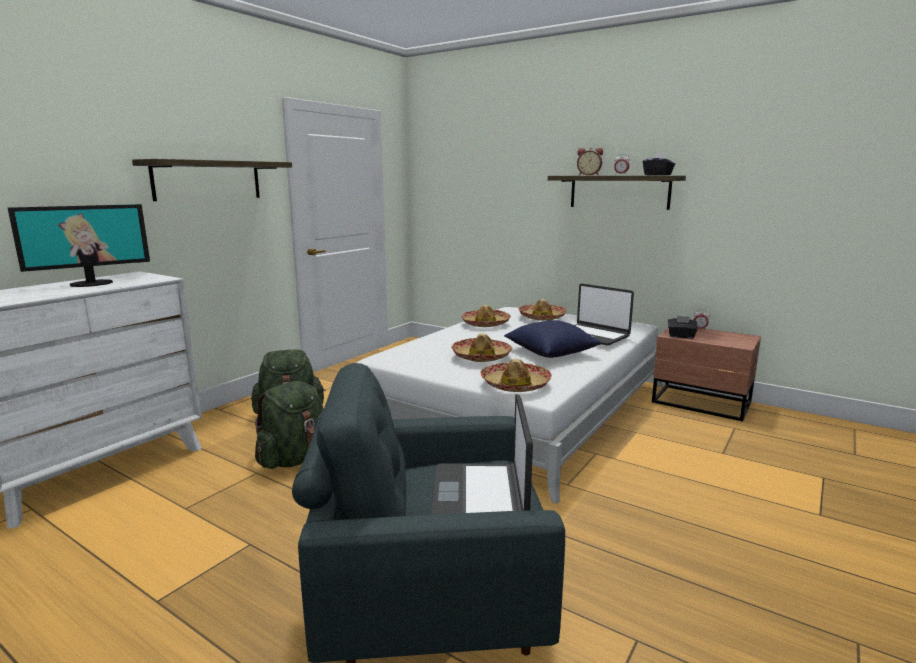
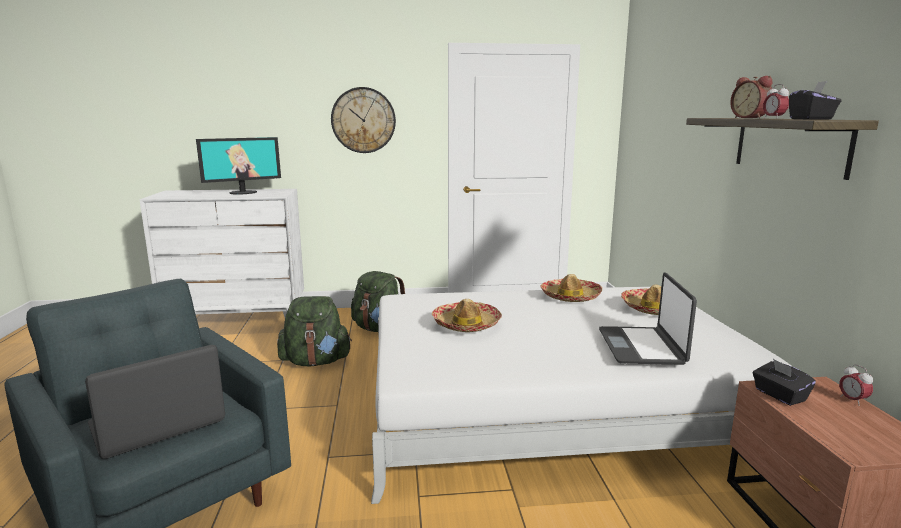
camera: 50 degrees right, 0 degrees up
monitor [8,204,150,287] -> monitor turned 45 degrees counterclockwise [196,137,281,195]
shelf [132,159,292,201] -> wall clock [331,87,396,153]
hat [480,359,552,392] -> none
blue pillow [504,320,601,358] -> none

